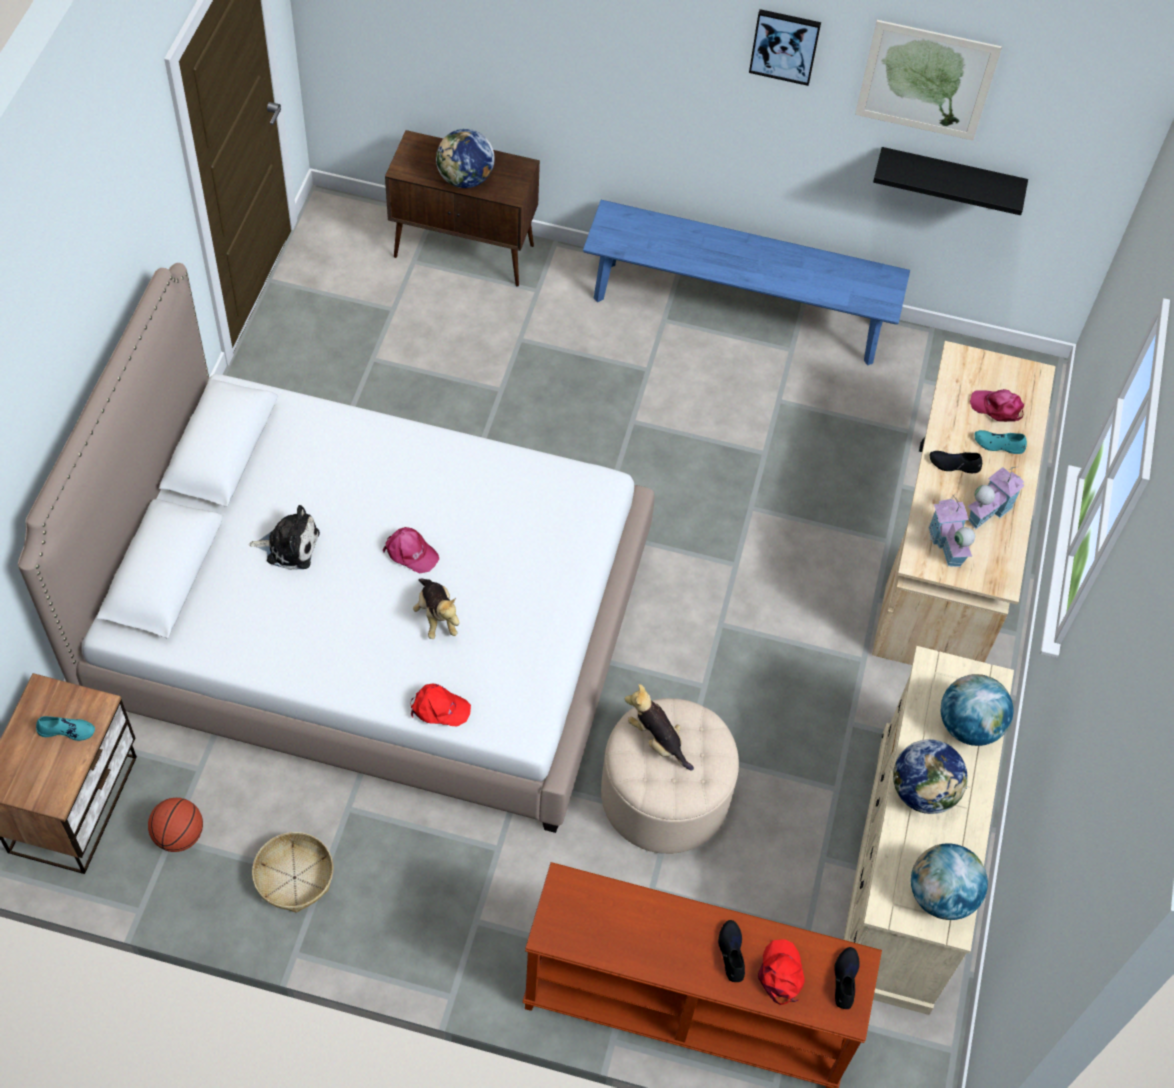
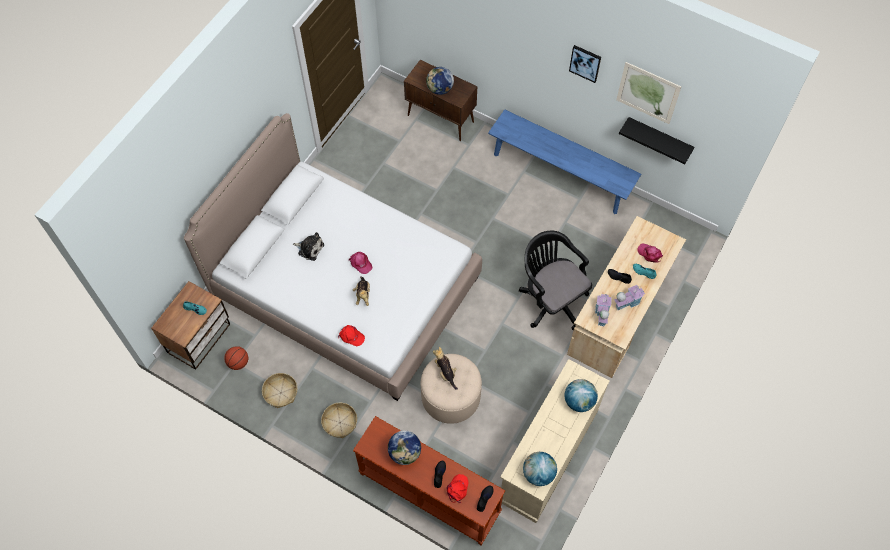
camera: 20 degrees right, 5 degrees up
globe [893,739,968,814] -> globe moved to [388,431,421,465]
none -> basket [321,403,357,438]
none -> black office chair [519,231,592,330]

